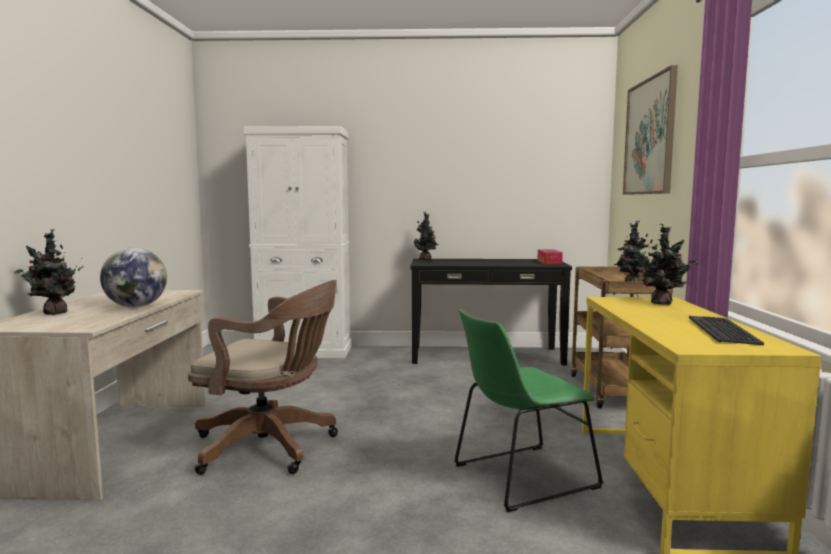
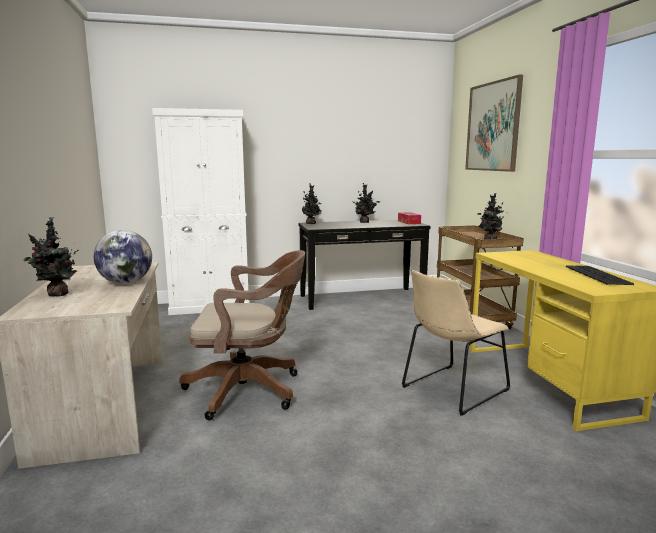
camera: 15 degrees left, 5 degrees up
green chair [454,309,603,513] -> beige chair [402,270,511,416]
potted plant [636,224,698,305] -> potted plant moved to [352,183,380,223]

